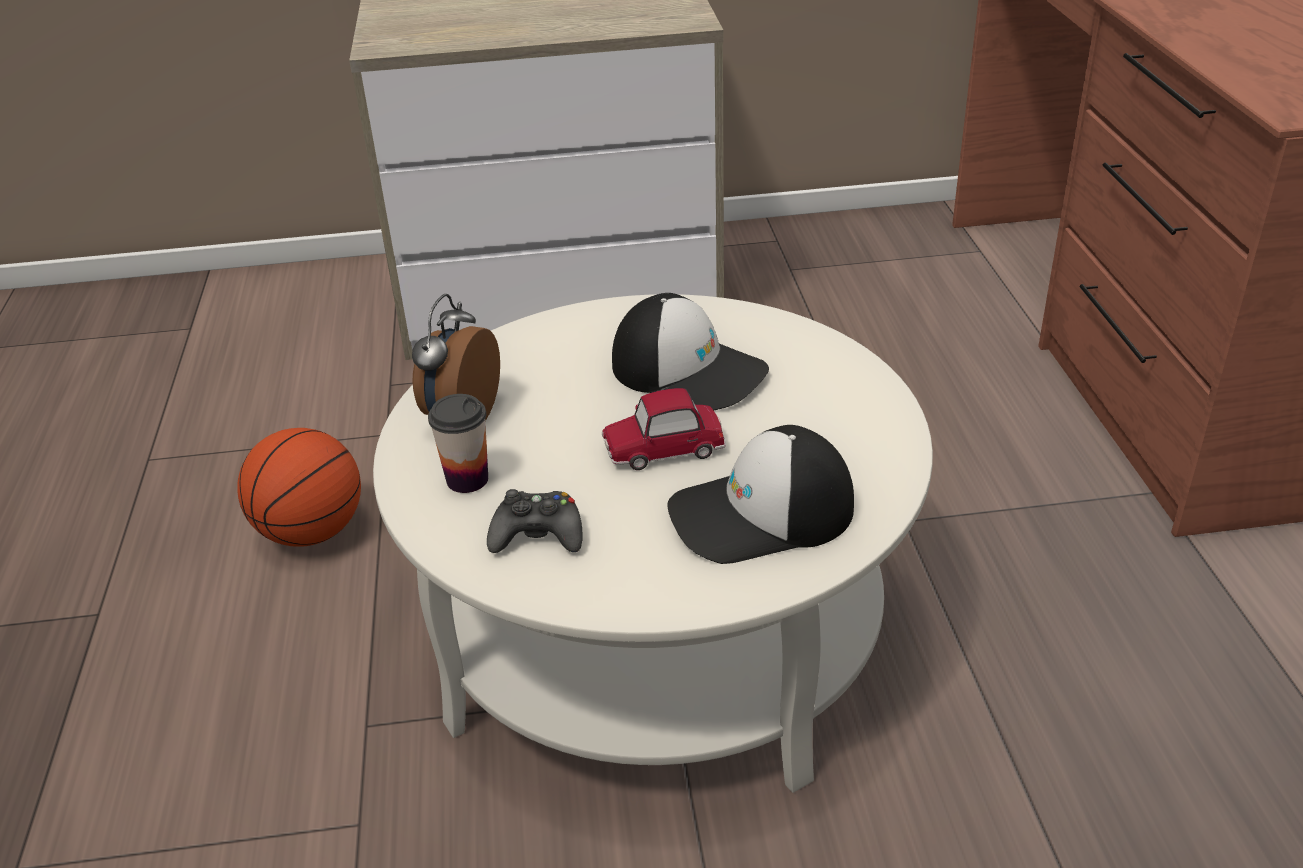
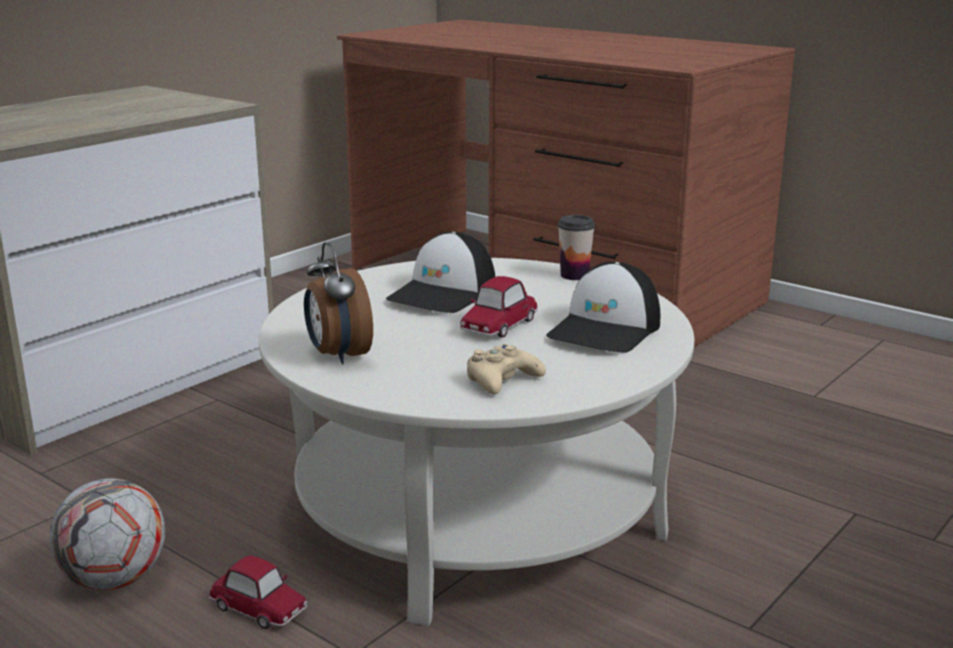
camera: 45 degrees left, 15 degrees down
basketball [237,428,361,547] -> football [49,478,165,590]
cup [428,394,488,493] -> cup moved to [558,215,595,280]
black game controller [487,489,582,553] -> beige game controller [467,344,546,394]
cap [612,293,769,410] -> cap turned 135 degrees clockwise [386,232,495,313]
none -> toy car [209,555,307,629]

